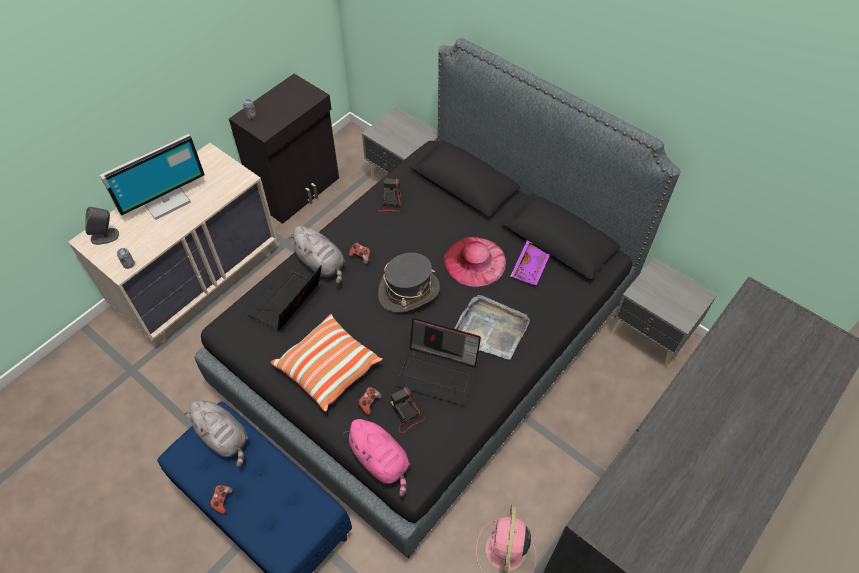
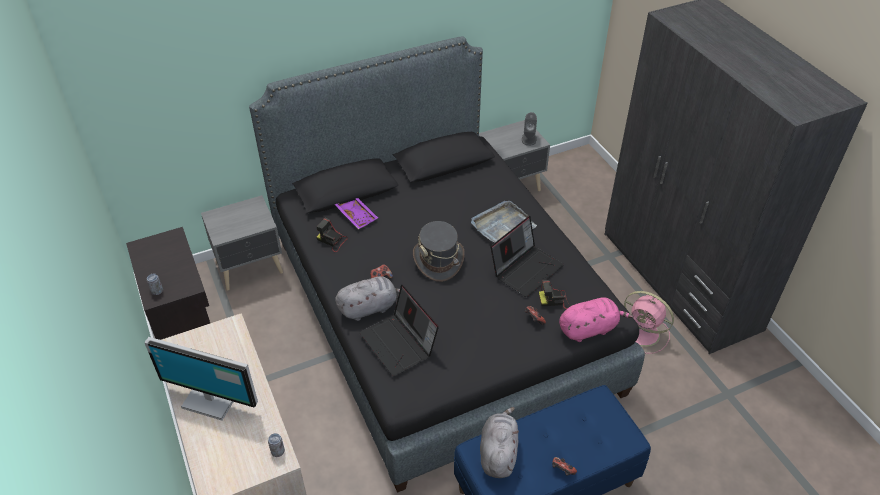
camera: 65 degrees left, 10 degrees down
grey speaker [85,207,119,245] -> grey speaker moved to [522,112,537,146]
monitor [100,134,205,220] -> monitor turned 120 degrees clockwise [144,337,258,420]
grey plush toy [184,400,248,467] -> grey plush toy turned 60 degrees counterclockwise [480,407,519,478]
pillow [270,314,383,412] -> none
pink hat [444,237,506,287] -> none
purple tray [510,240,550,285] -> purple tray moved to [334,198,378,230]

